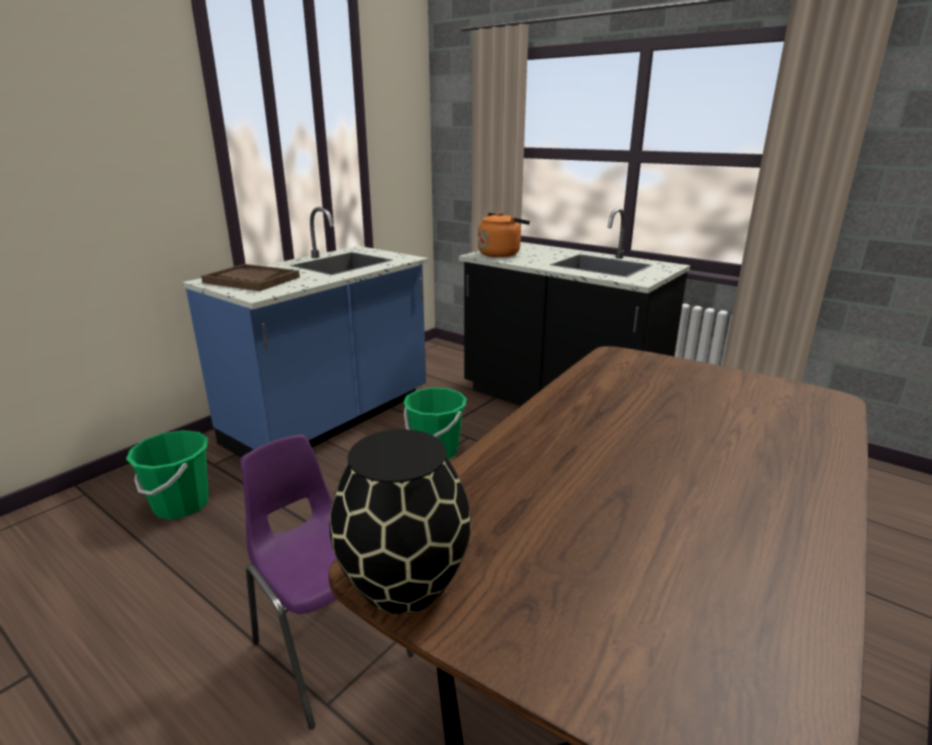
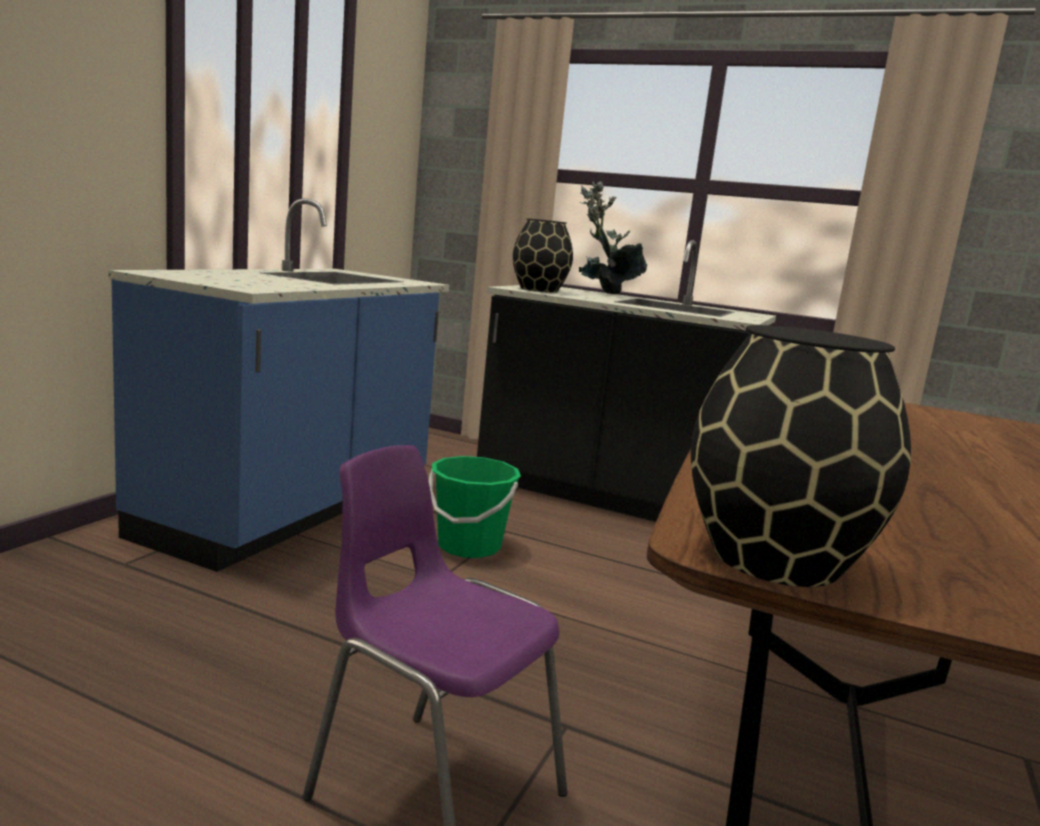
camera: 15 degrees left, 10 degrees down
green bucket [126,430,209,519] -> none
brown tray [201,264,300,291] -> none
orange kettle [478,212,530,257] -> black vase [513,218,573,293]
none -> potted plant [579,181,647,294]

